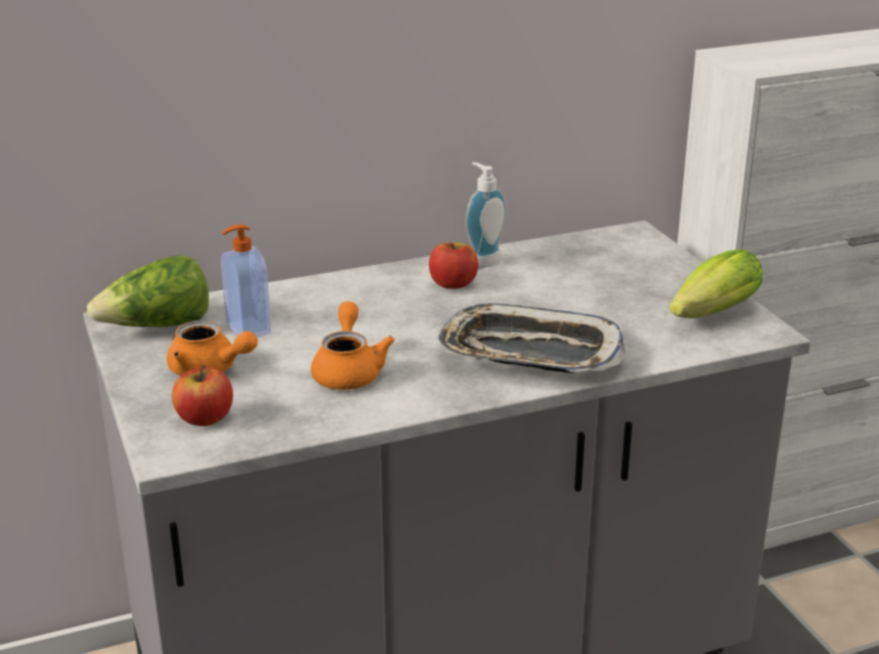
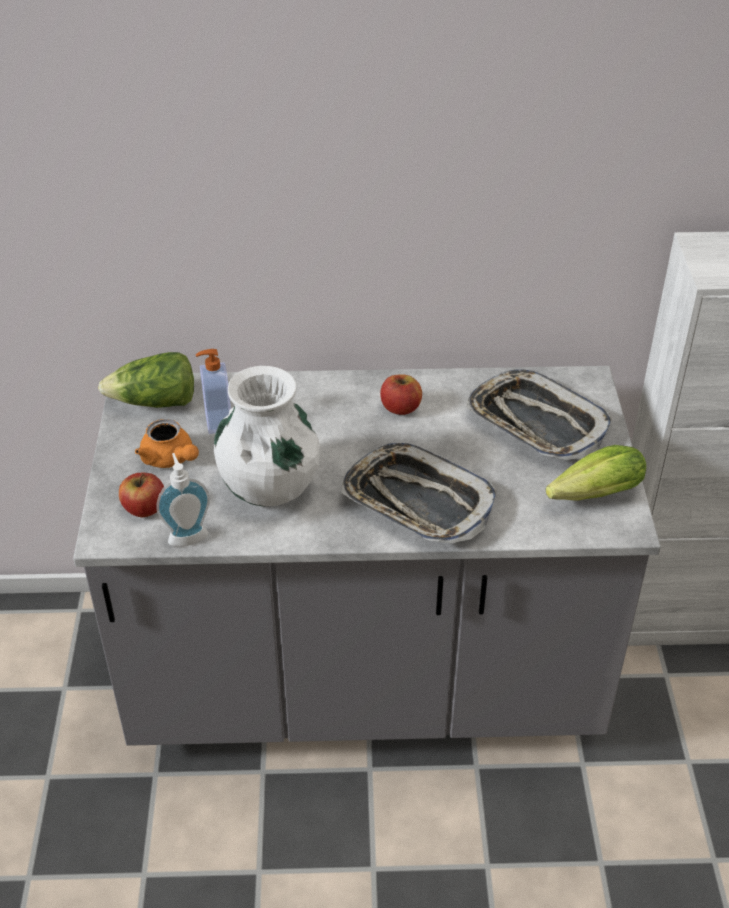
camera: 20 degrees right, 15 degrees up
orange teapot [311,301,395,390] -> white vase [214,366,320,507]
soap dispenser [465,162,507,269] -> soap dispenser moved to [156,453,210,546]
none -> tray [466,369,613,460]

